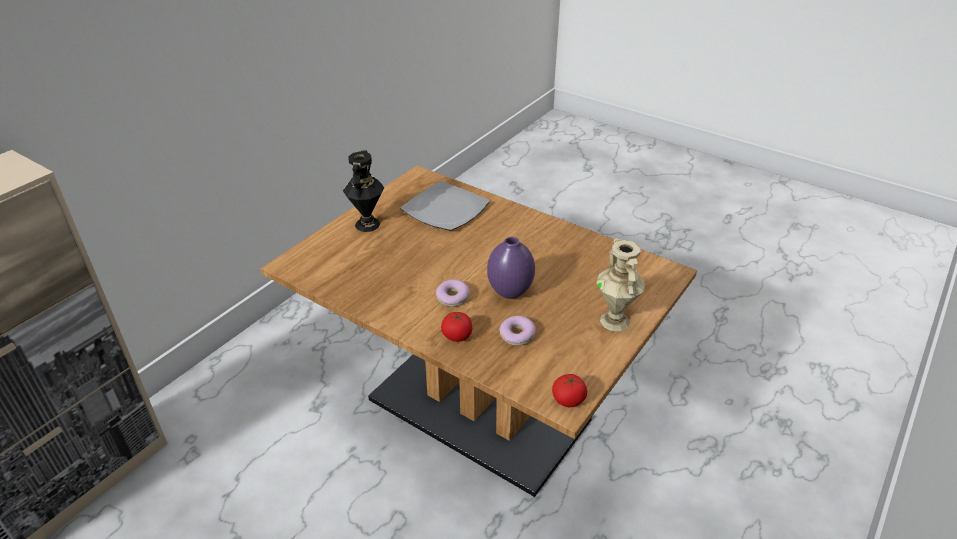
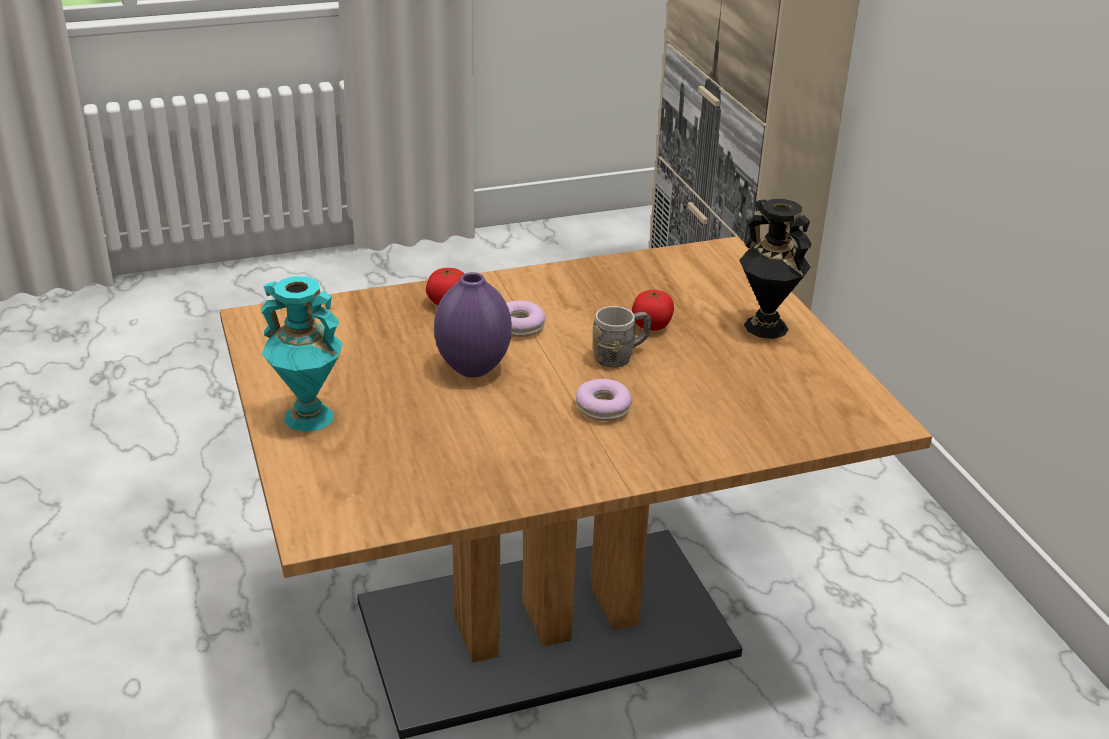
camera: 125 degrees right, 5 degrees down
plate [400,181,490,231] -> none
donut [499,316,536,346] -> donut moved to [576,379,632,421]
tomato [552,374,587,407] -> tomato moved to [632,289,674,331]
beige vase [596,238,646,331] -> turquoise vase [261,276,343,432]
none -> grey mug [592,306,651,368]

